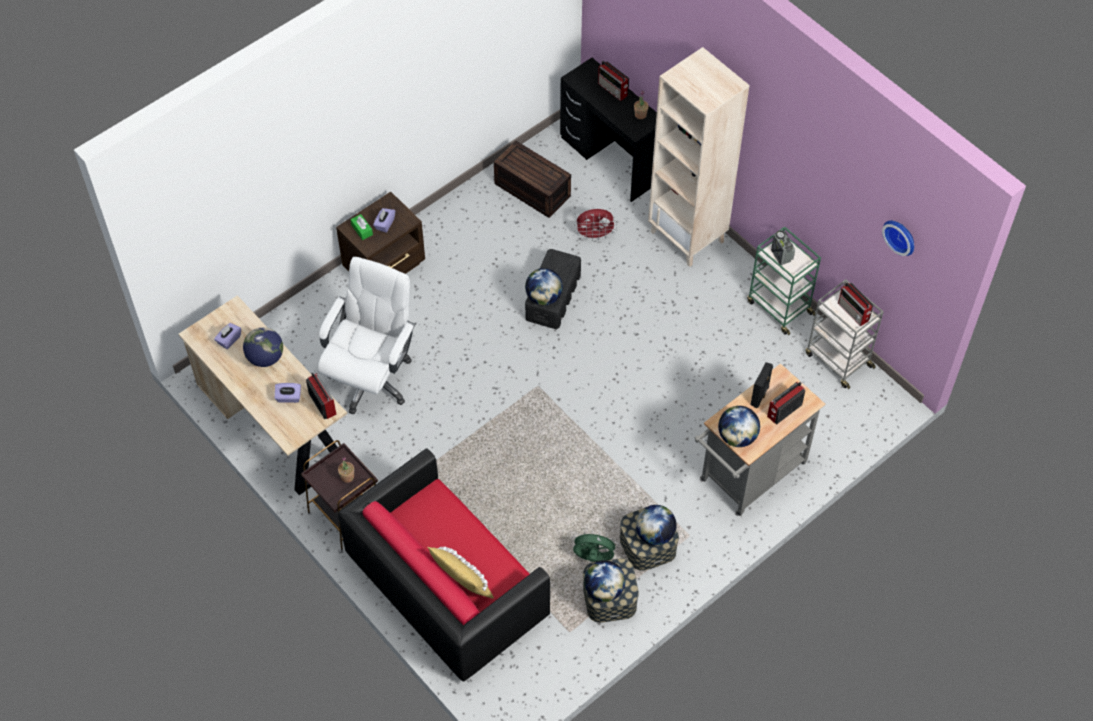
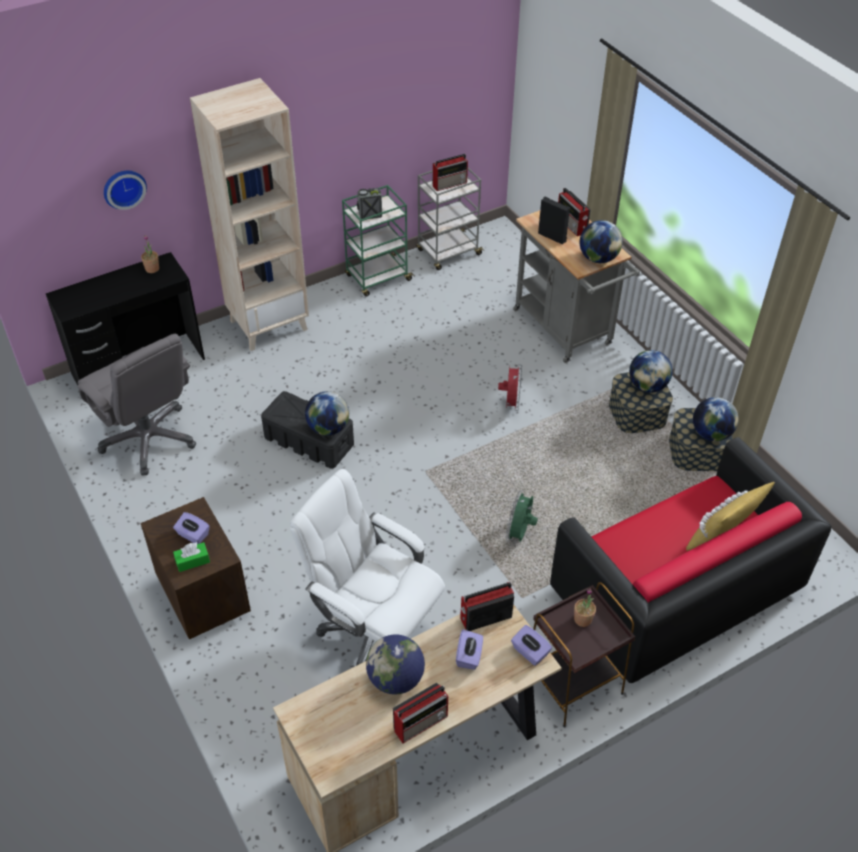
camera: 80 degrees left, 10 degrees down
purple tissue box [214,323,241,349] -> purple tissue box moved to [511,625,552,666]
brown storage box [494,141,571,218] -> grey office chair [77,334,196,475]
green fan [572,531,618,562] -> green fan moved to [506,490,538,542]
red fan [575,209,617,241] -> red fan moved to [498,364,522,411]
radio [598,61,629,101] -> radio moved to [393,683,448,743]
wall clock [882,221,914,256] -> wall clock moved to [104,171,147,210]

